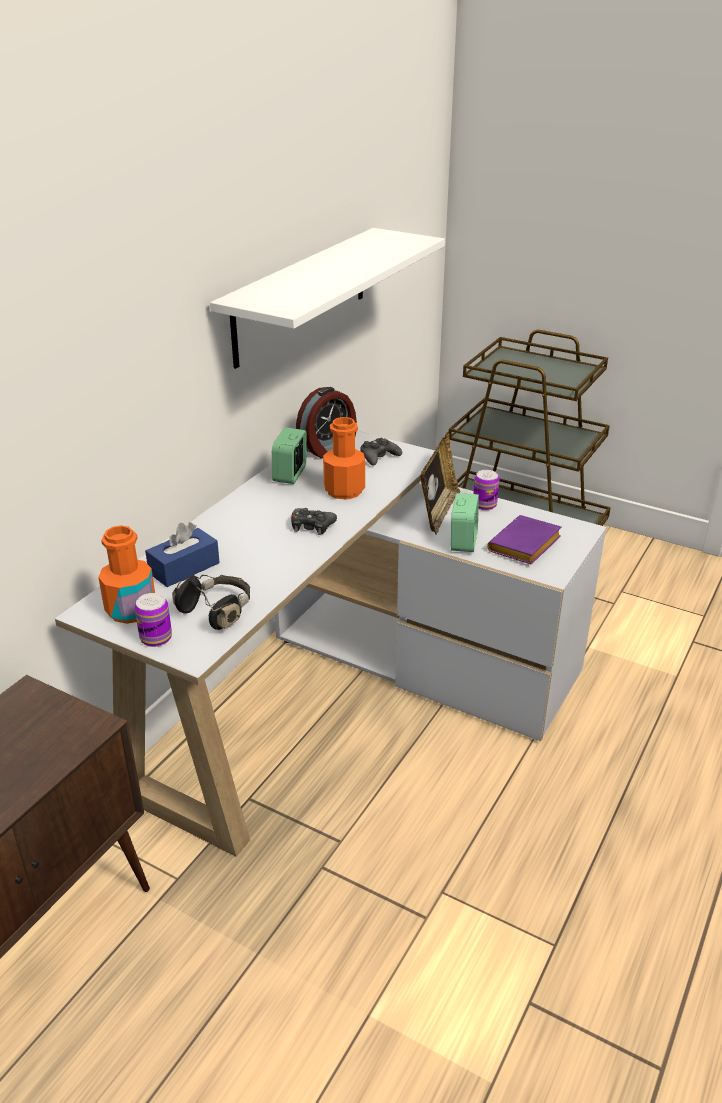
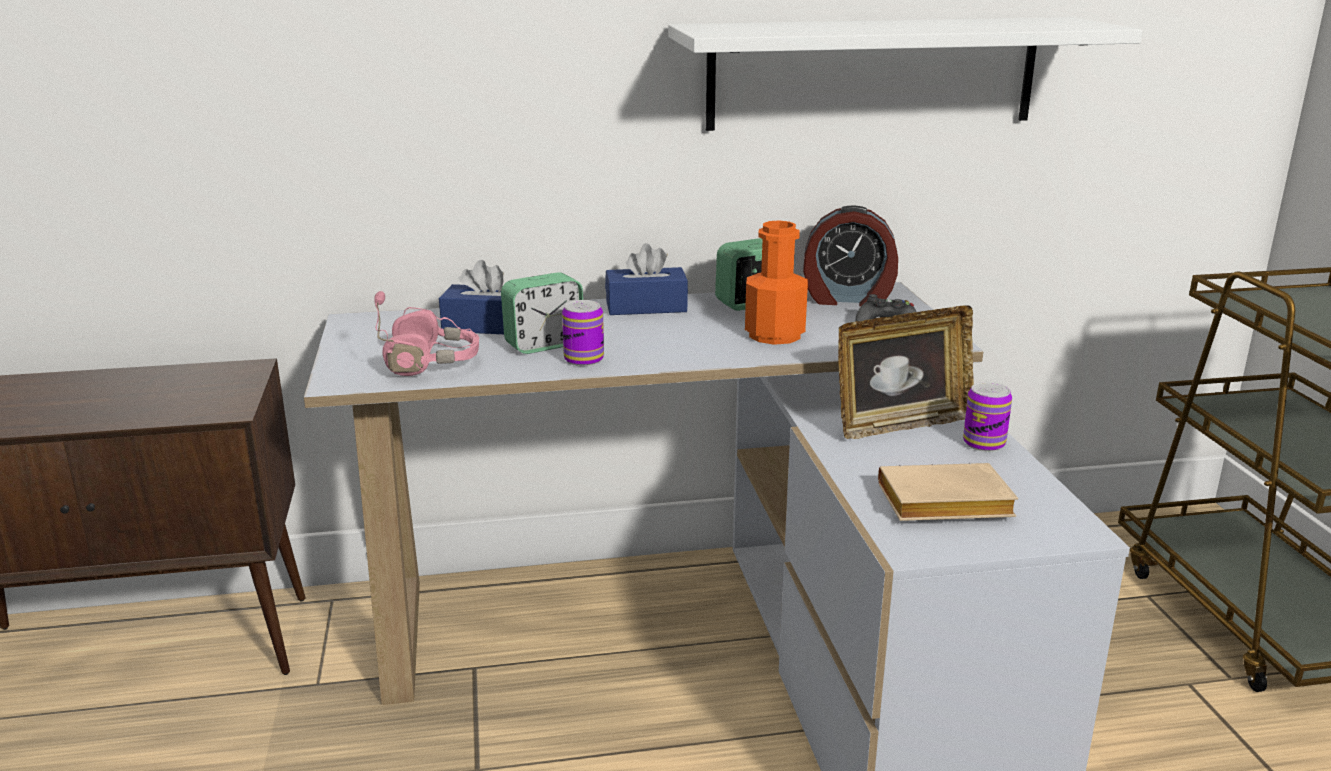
camera: 50 degrees right, 10 degrees down
orange bottle [98,525,155,624] -> none
can [135,593,172,647] -> can moved to [562,300,604,366]
black headphones [172,575,250,630] -> pink headphones [374,291,479,376]
black game controller [291,508,337,535] -> none
alarm clock [451,493,479,552] -> alarm clock moved to [501,272,583,354]
purple book [487,515,562,565] -> beige book [878,463,1018,521]
none -> blue tissue box [605,243,688,315]

